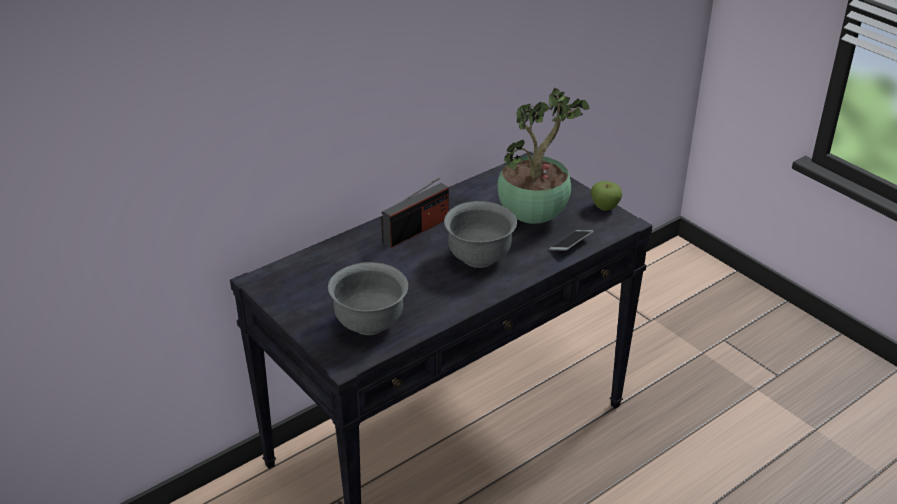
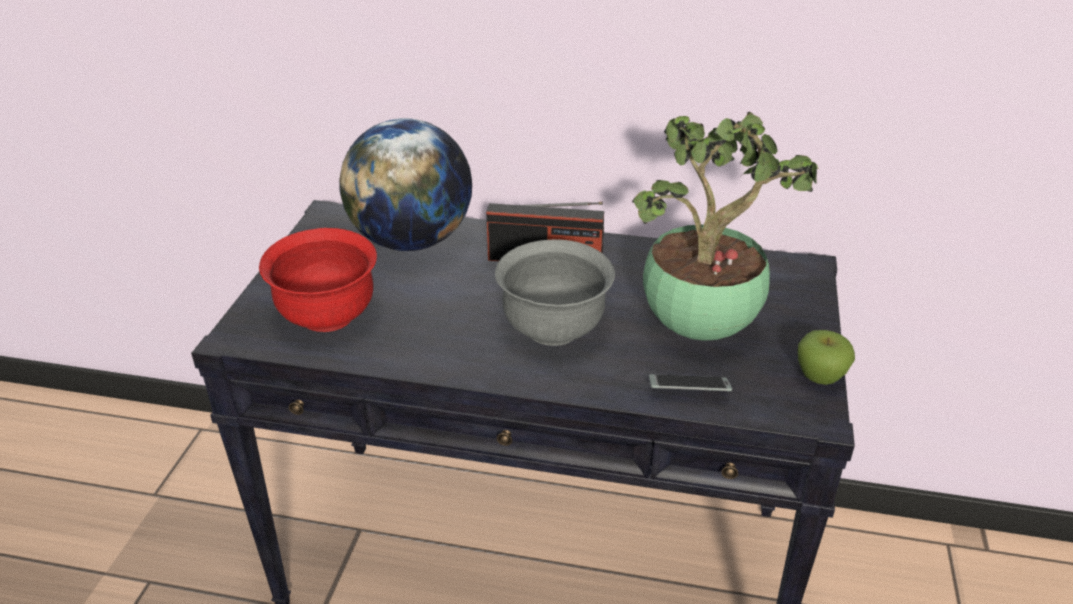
camera: 50 degrees right, 0 degrees up
grey bowl [328,262,408,335] -> red bowl [259,228,377,332]
none -> globe [339,118,472,251]

